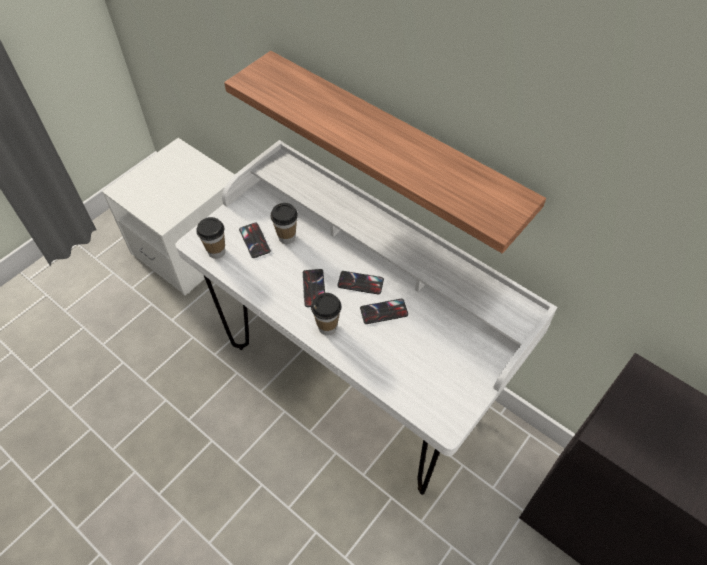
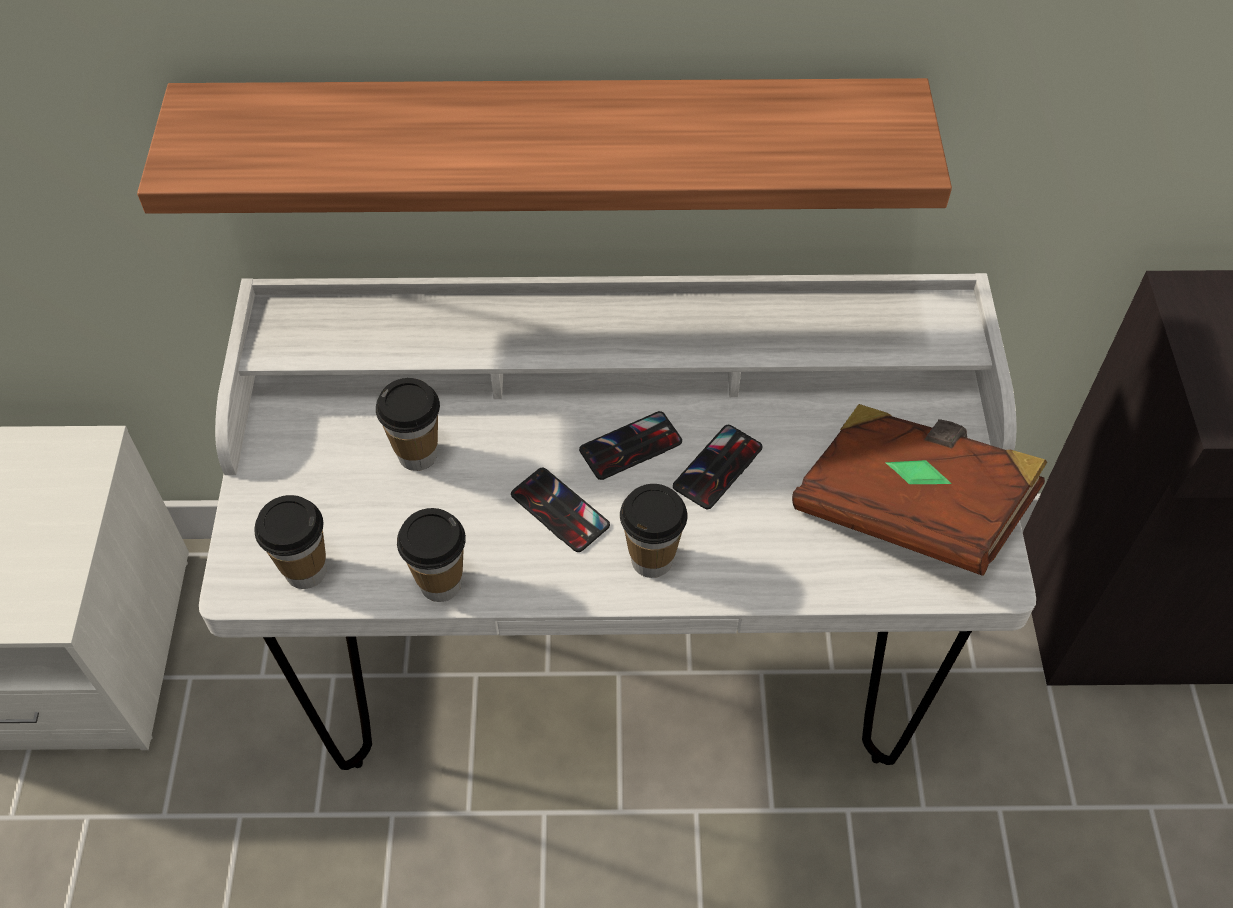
camera: 40 degrees left, 0 degrees up
phone [239,223,271,258] -> none
none -> cup [397,508,466,602]
none -> brown book [792,404,1047,576]

